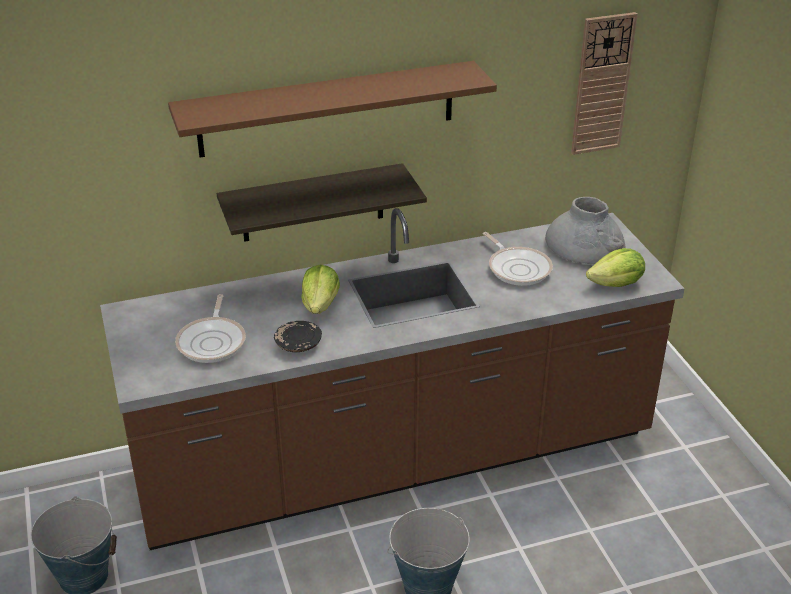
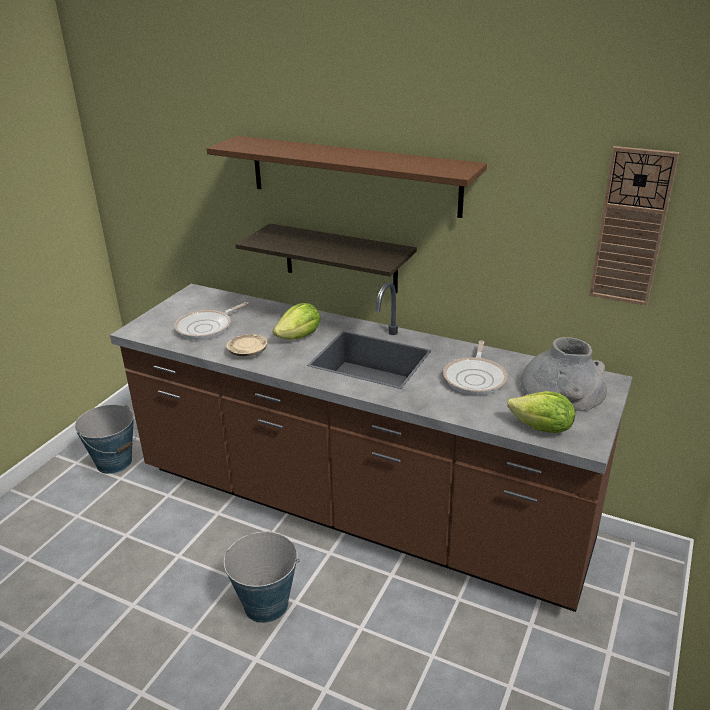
camera: 45 degrees right, 5 degrees down
black plate [274,321,322,352] -> beige plate [226,334,267,357]

